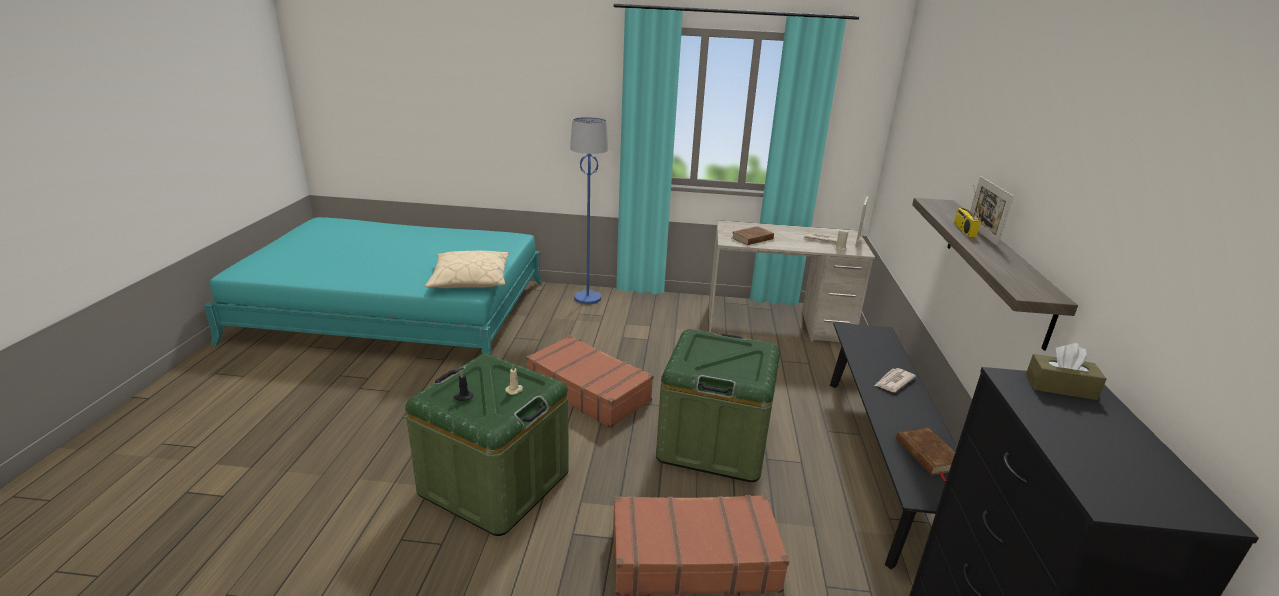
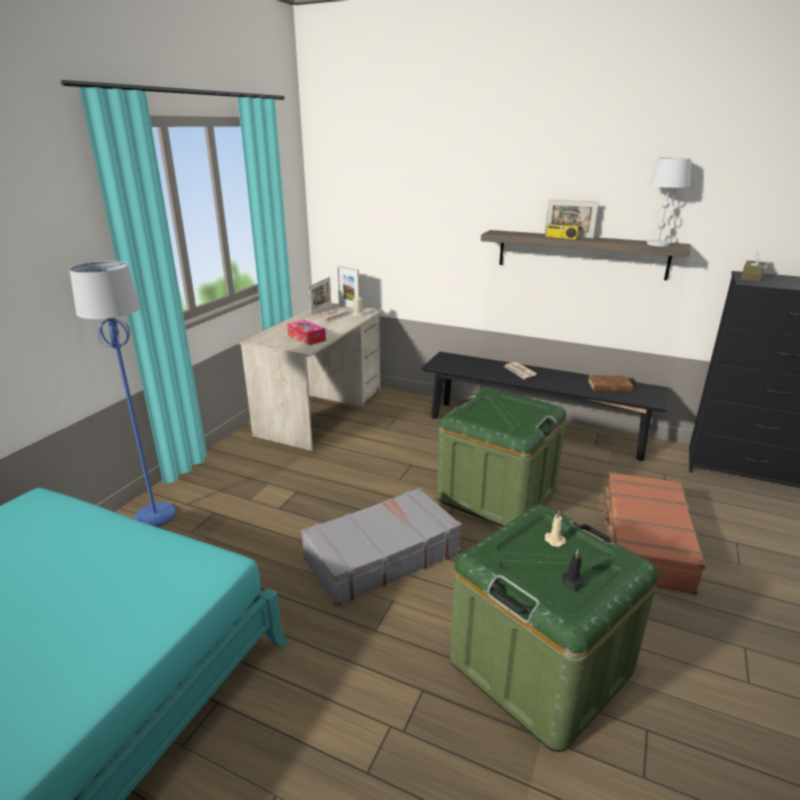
camera: 70 degrees left, 0 degrees up
beige pillow [425,251,509,288] -> none
brown suitcase [526,335,654,428] -> grey suitcase [301,487,462,606]
brown book [732,226,774,245] -> tissue box [287,320,326,345]
none -> picture frame [309,277,331,315]
none -> white table lamp [647,158,691,246]

